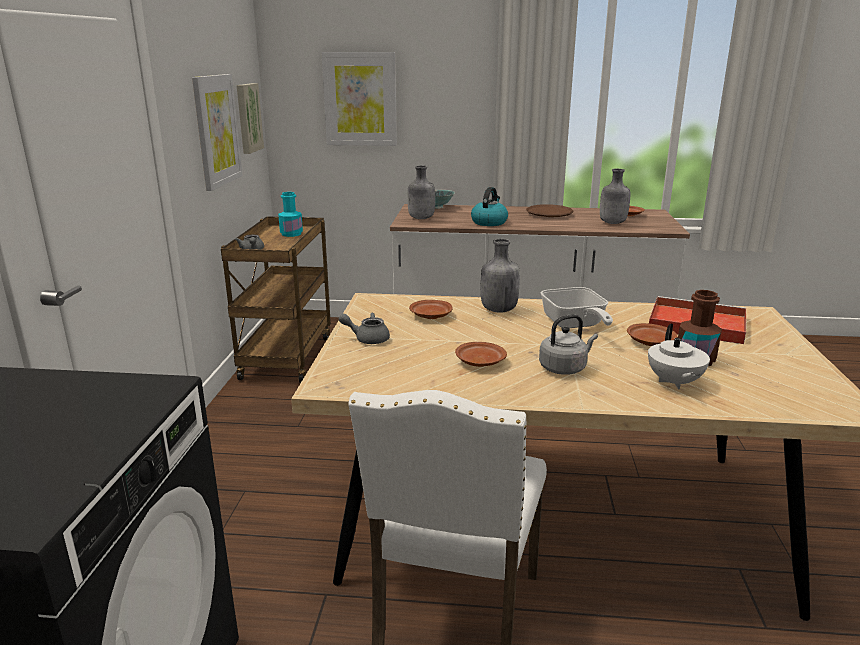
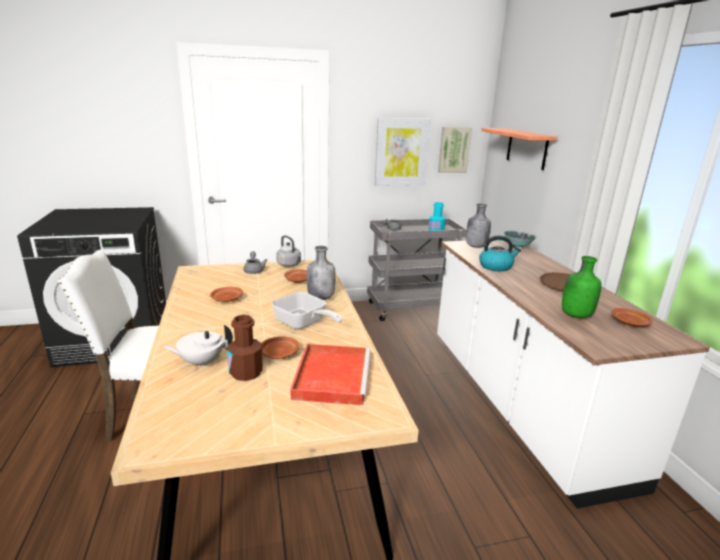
camera: 70 degrees right, 0 degrees up
brown cart [221,217,331,383] -> grey cart [367,218,467,321]
picture [321,52,397,146] -> shelf [481,128,557,170]
grey kettle [539,314,598,375] -> grey kettle moved to [276,235,301,267]
frying pan [541,287,613,328] -> frying pan turned 105 degrees counterclockwise [271,292,343,329]
grey bottle [600,169,630,224] -> green bottle [562,256,602,318]

